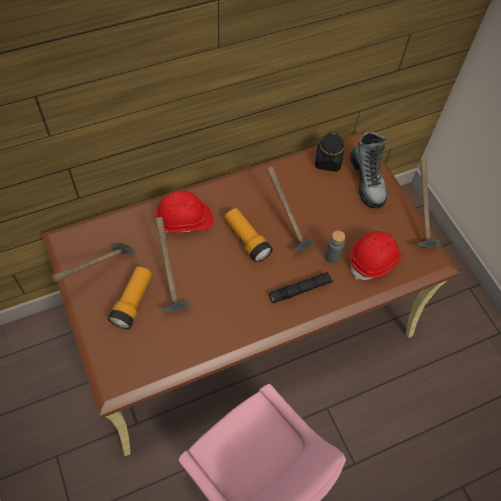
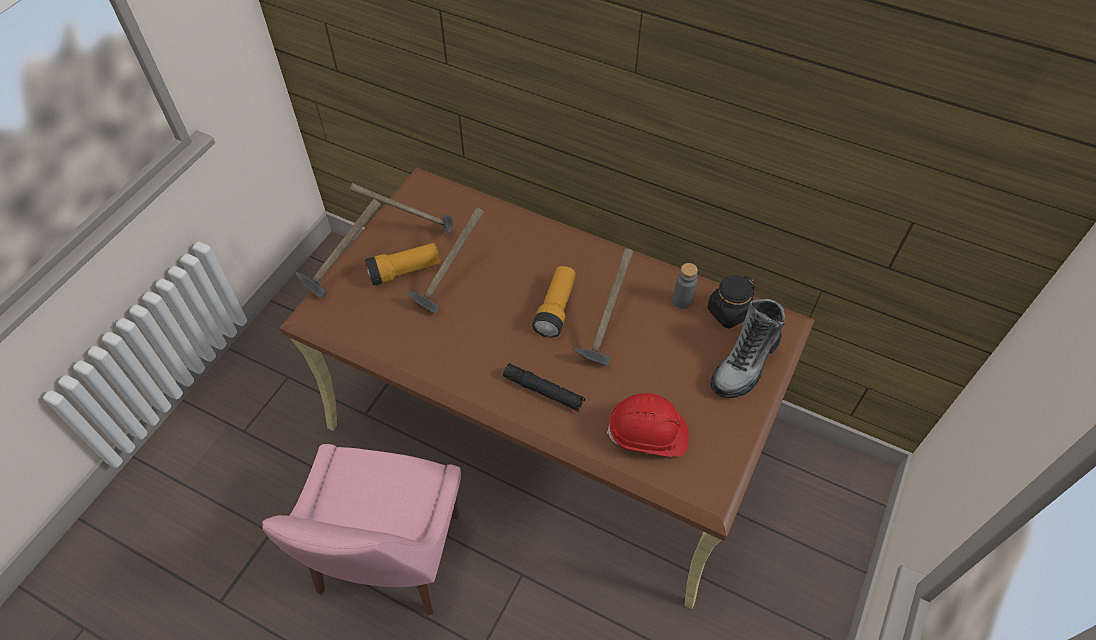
camera: 55 degrees right, 5 degrees down
red hard hat [156,191,213,232] -> none
grey bottle [325,231,345,264] -> grey bottle moved to [673,263,698,309]
hammer [417,160,440,248] -> hammer moved to [296,199,381,298]

